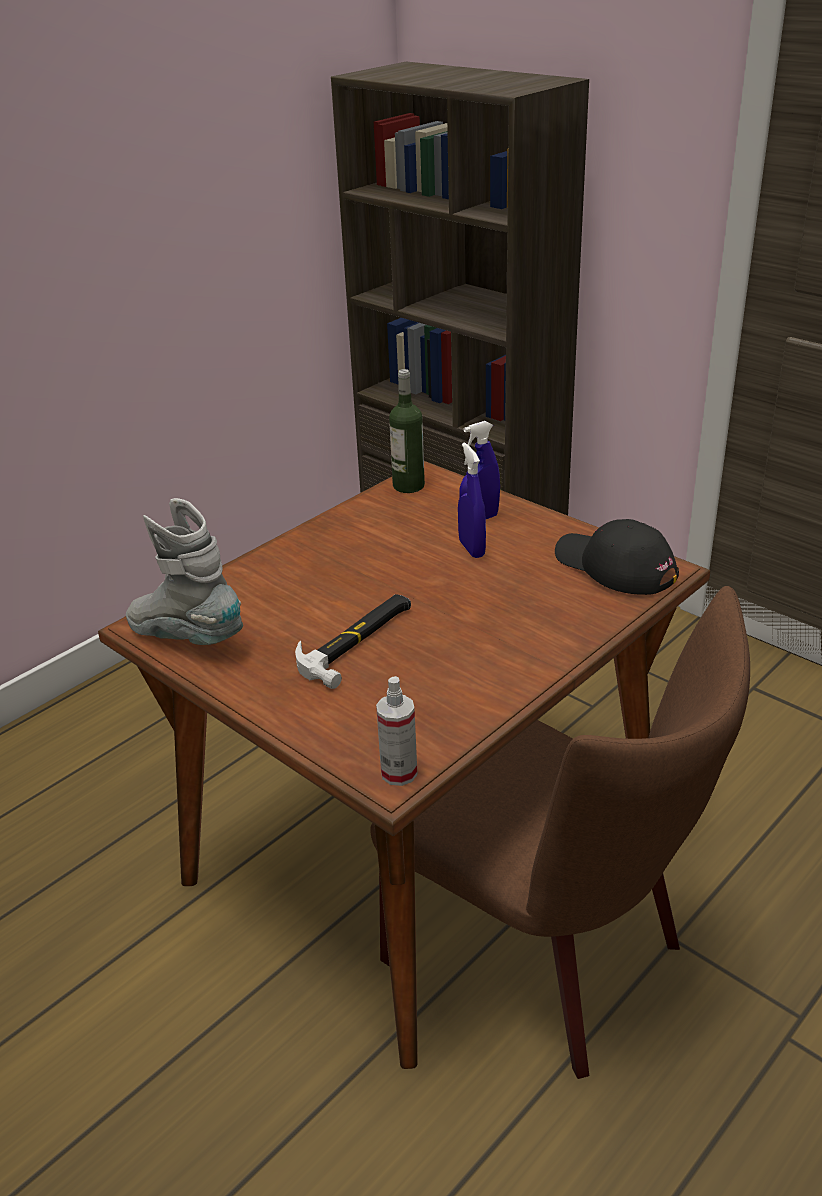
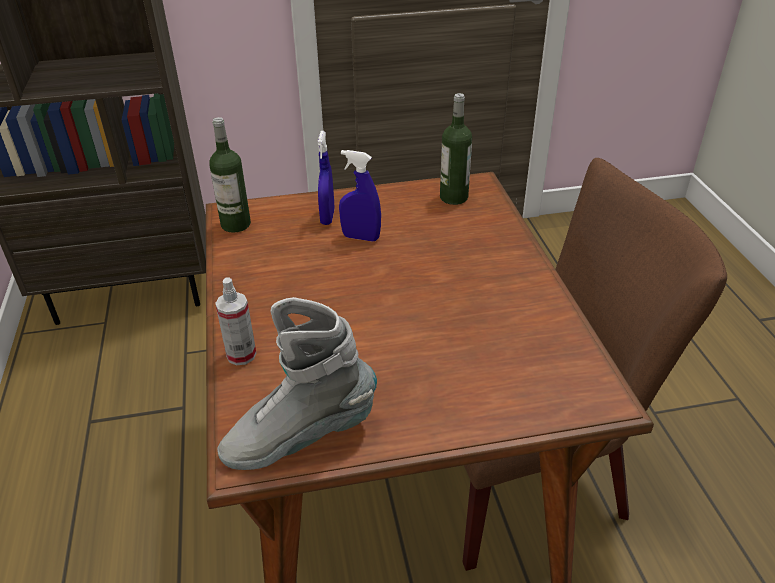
camera: 55 degrees left, 5 degrees up
hammer [295,594,411,689] -> none
spray bottle [376,676,418,786] -> spray bottle moved to [215,277,257,365]
black cap [555,519,679,595] -> bottle [440,93,472,205]

